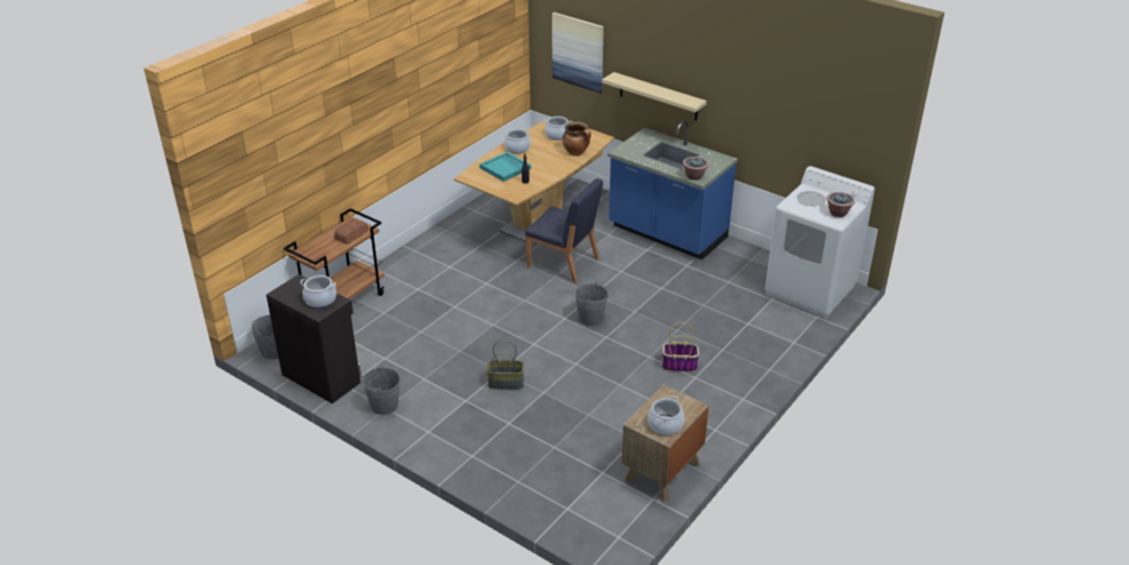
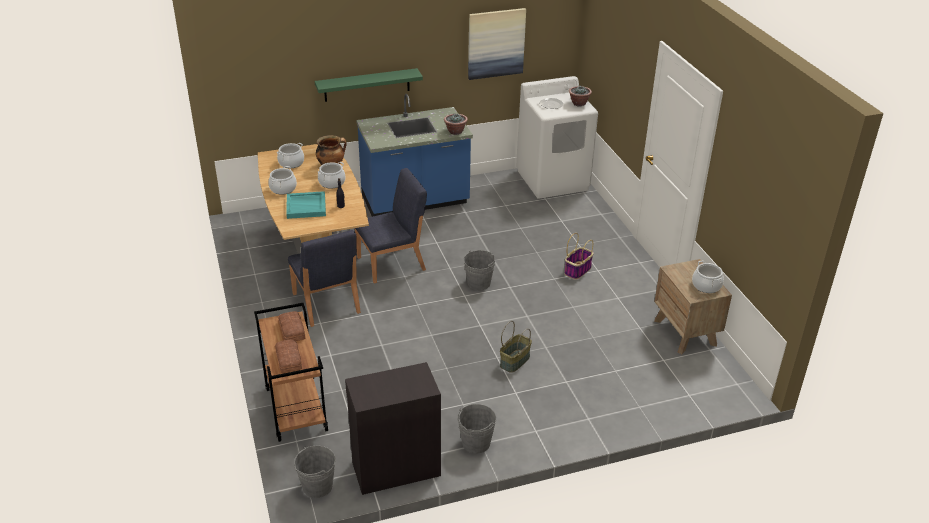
camera: 55 degrees left, 0 degrees up
cooking pot [300,275,337,308] -> cooking pot moved to [318,162,345,189]
picture [552,12,604,93] -> picture moved to [468,8,526,80]
beige shelf [602,72,707,121] -> green shelf [315,68,423,102]
none -> bread [275,339,302,373]
none -> blue chair [288,230,361,327]

